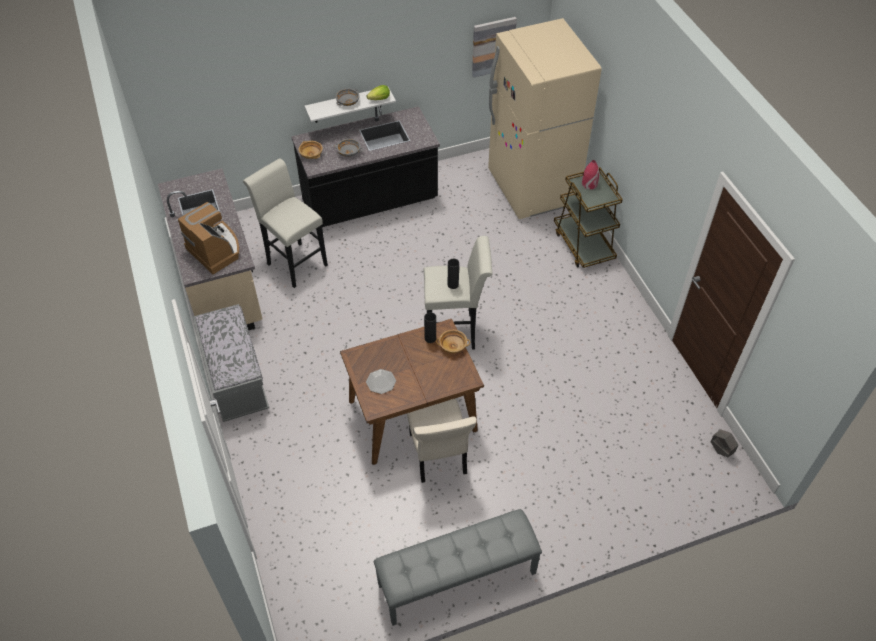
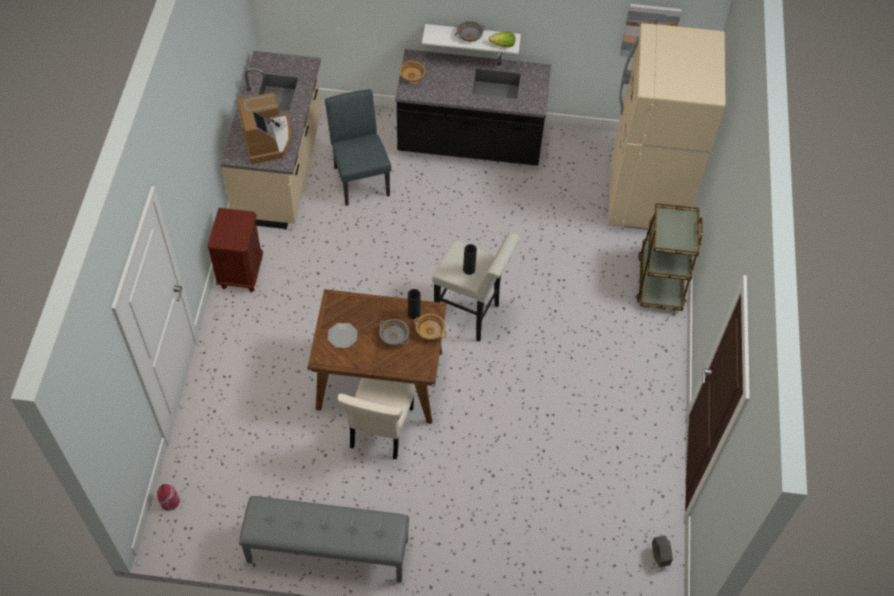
camera: 25 degrees right, 5 degrees up
grey bench [193,304,269,422] -> brown nightstand [207,208,263,293]
white stool [243,158,328,288] -> grey chair [325,89,391,206]
grey bowl [335,139,363,157] -> grey bowl moved to [379,319,409,345]
red vase [582,160,599,189] -> red vase moved to [157,484,180,511]

